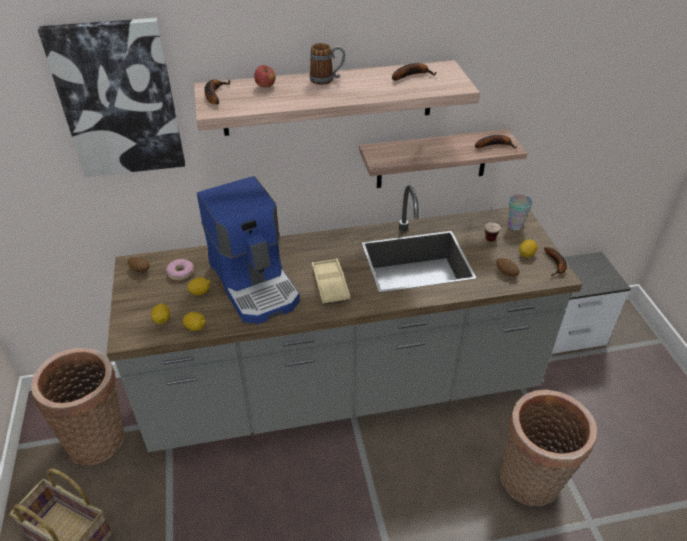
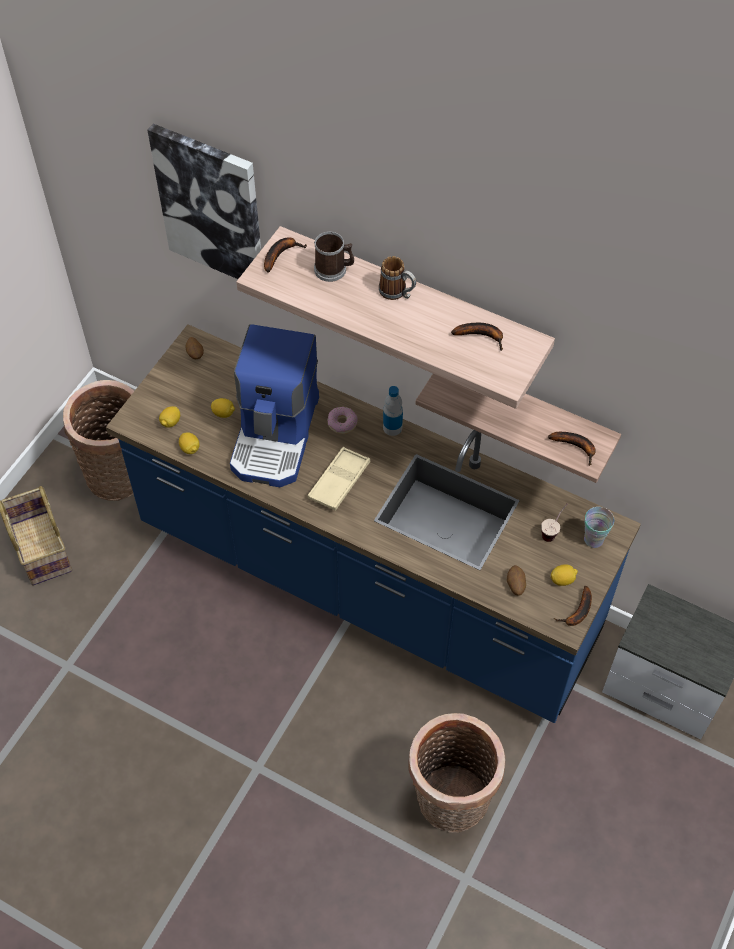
camera: 40 degrees right, 15 degrees up
grey counter [107,185,582,452] -> blue counter [106,324,641,723]
donut [166,259,194,280] -> donut moved to [328,407,358,434]
apple [254,65,276,88] -> mug [314,232,354,282]
none -> bottle [383,386,403,436]

